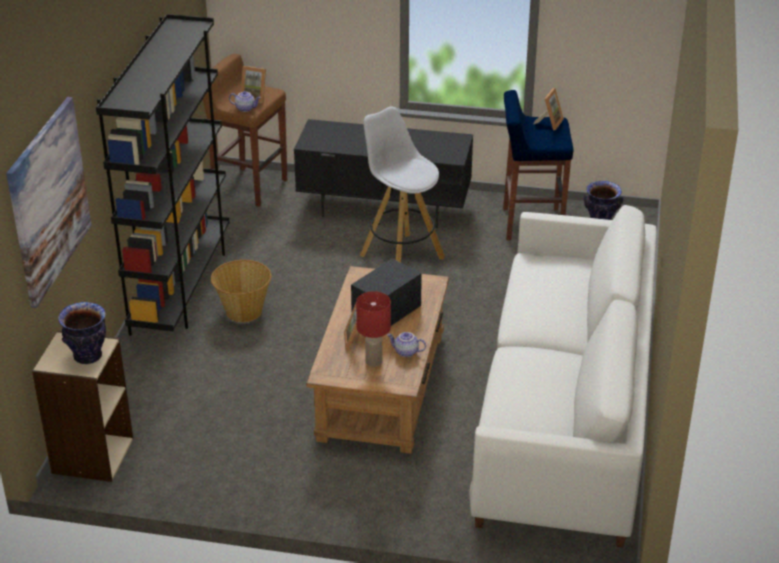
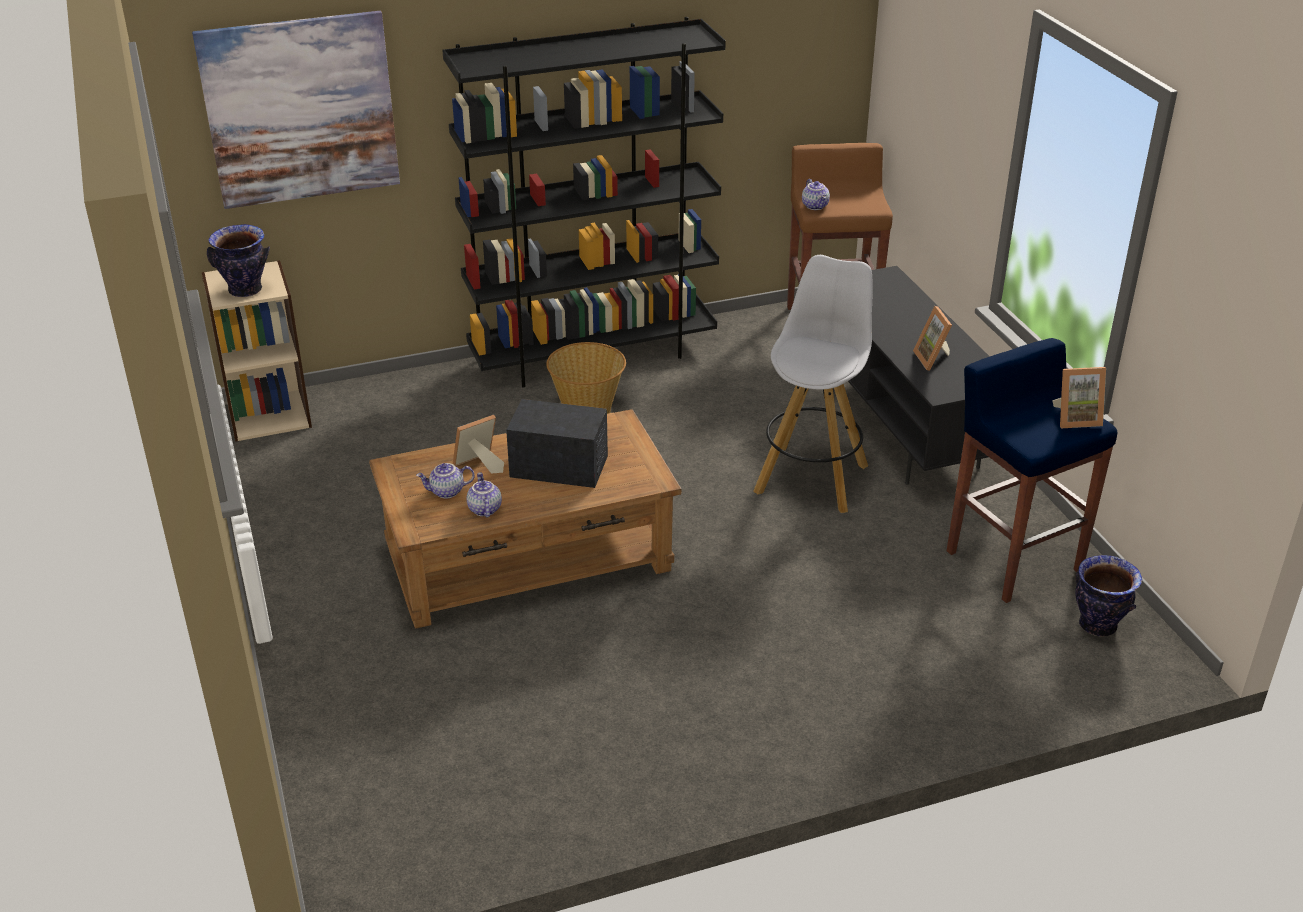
camera: 60 degrees right, 0 degrees up
picture frame [241,66,266,103] -> picture frame moved to [913,306,952,371]
red table lamp [356,291,391,367] -> teapot [416,463,475,499]
white sofa [470,205,657,547] -> none

